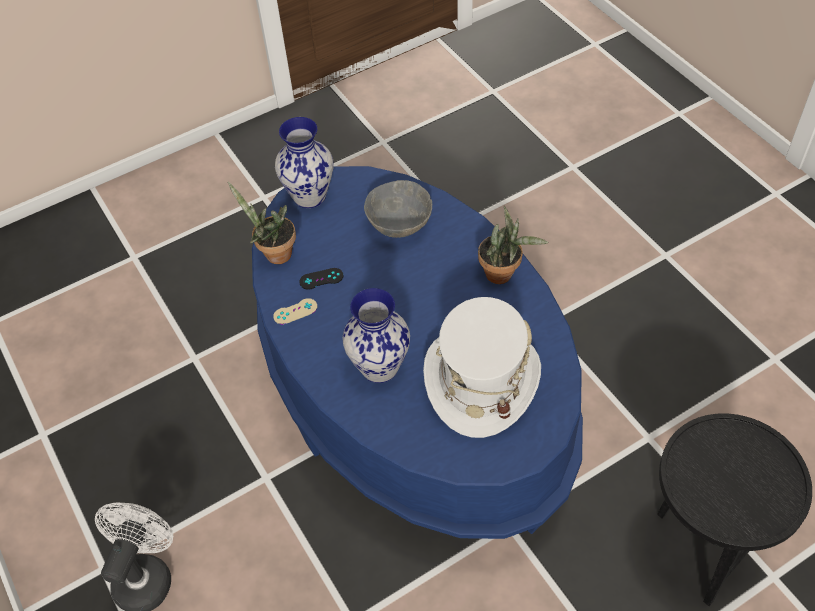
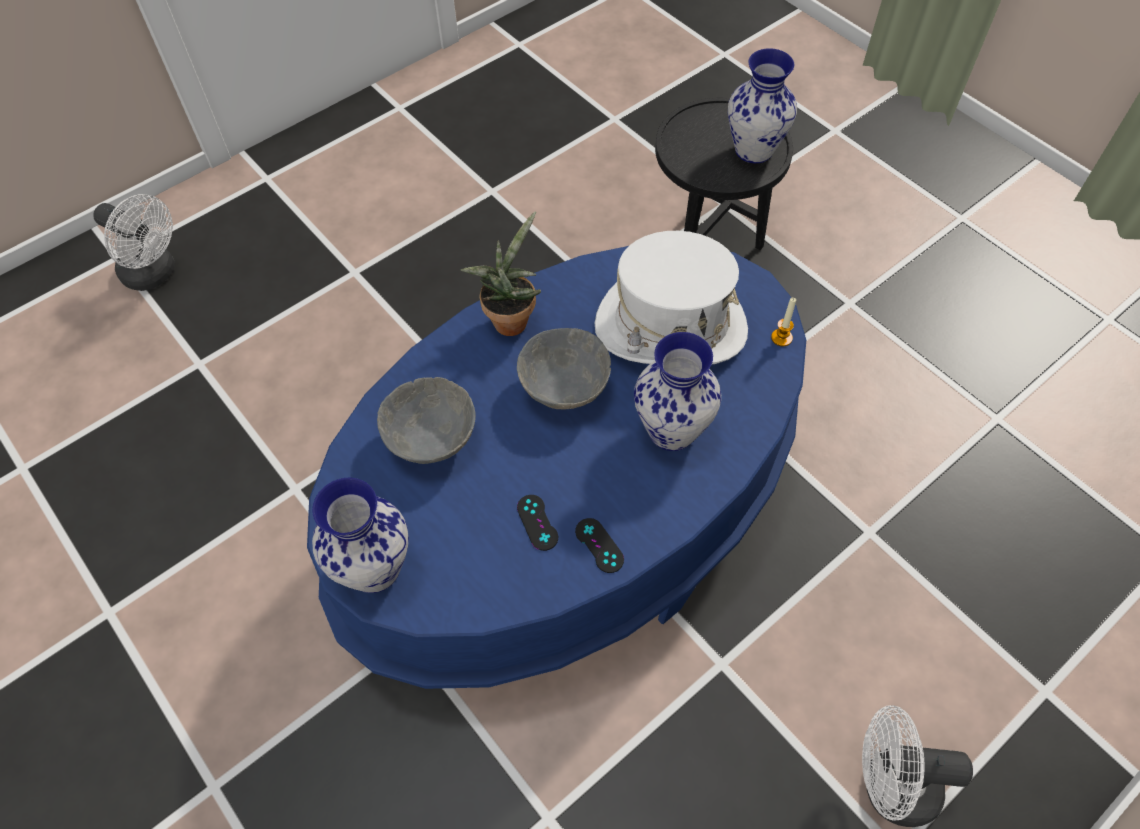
camera: 100 degrees left, 5 degrees up
potted plant [228,182,296,264] -> none
beige game controller [273,298,317,324] -> black game controller [575,518,624,573]
none -> white fan [93,194,175,291]
none -> grey bowl [517,328,611,410]
none -> vase [728,48,797,163]
none -> candle [771,298,796,347]

